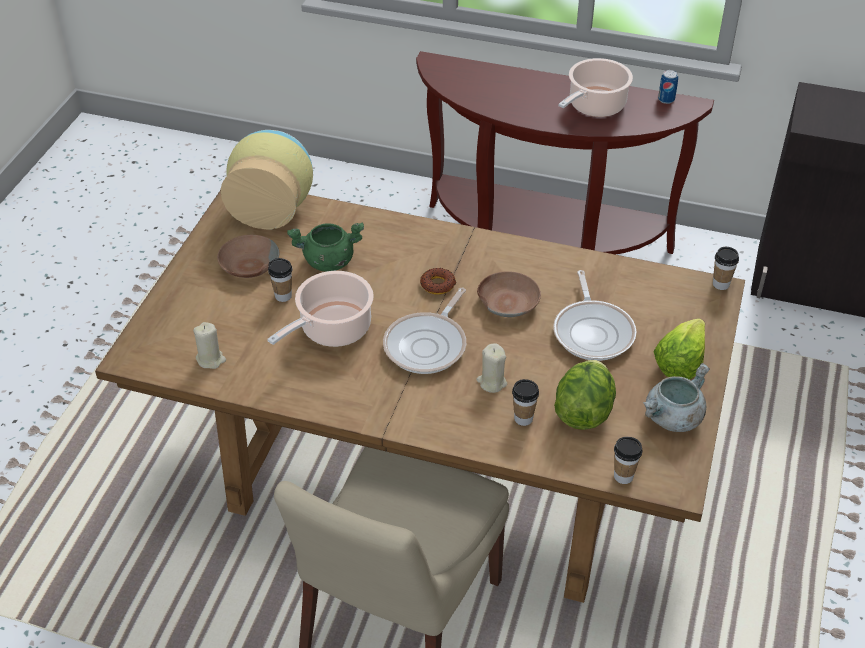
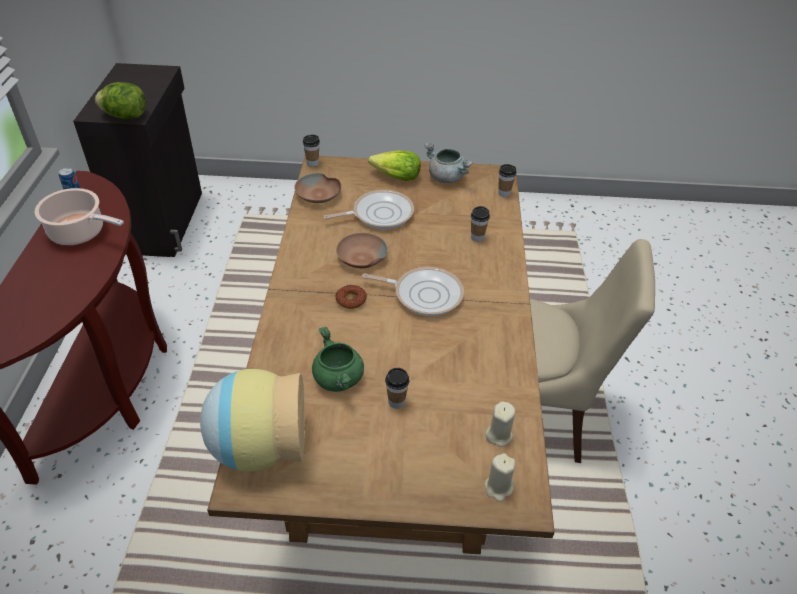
camera: 105 degrees left, 0 degrees up
brown bowl [217,235,279,278] -> brown bowl moved to [294,173,341,203]
cooking pot [267,271,374,347] -> none
beige candle [477,343,507,393] -> beige candle moved to [485,453,515,502]
lettuce [554,360,616,430] -> lettuce moved to [95,82,146,119]

